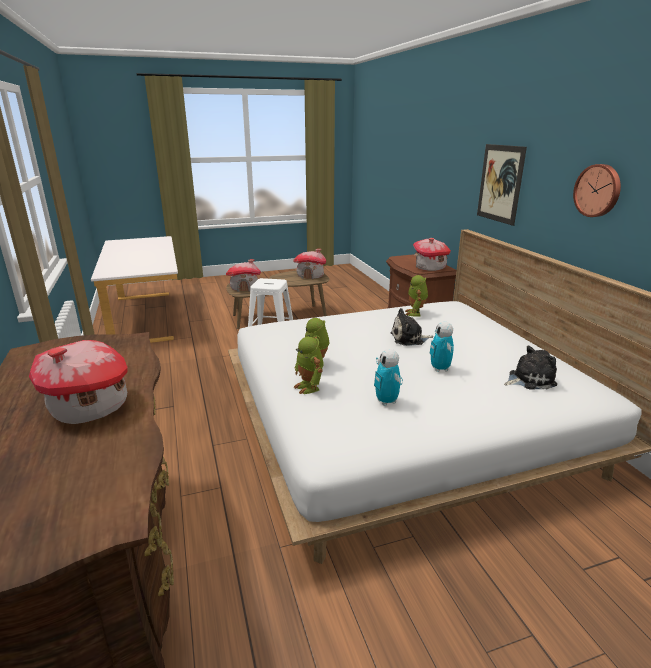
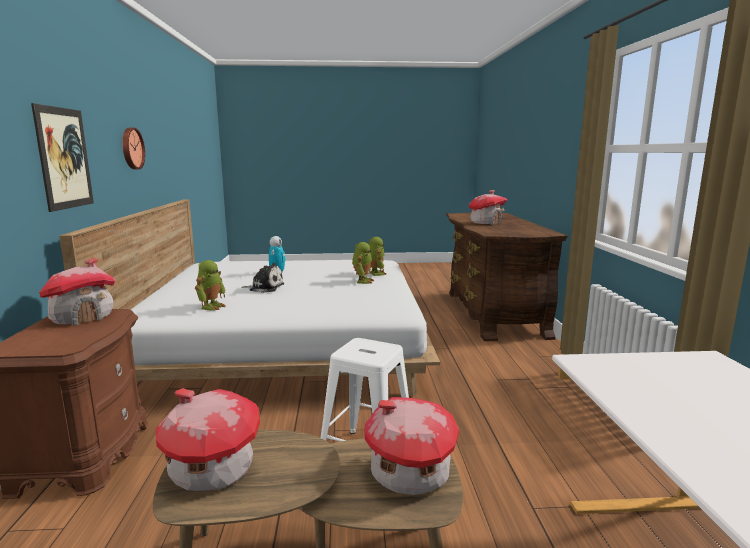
camera: 165 degrees left, 10 degrees down
toy robot [374,349,403,406] -> none
plush toy [504,346,557,389] -> none

